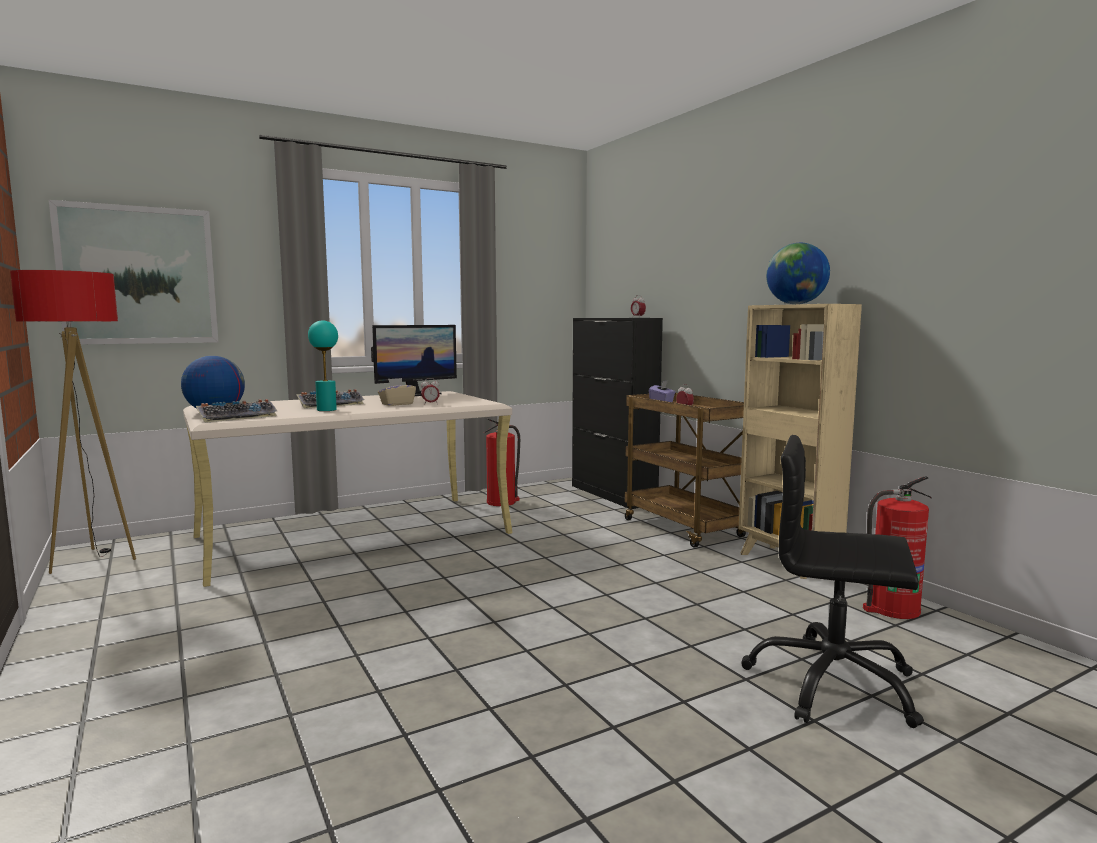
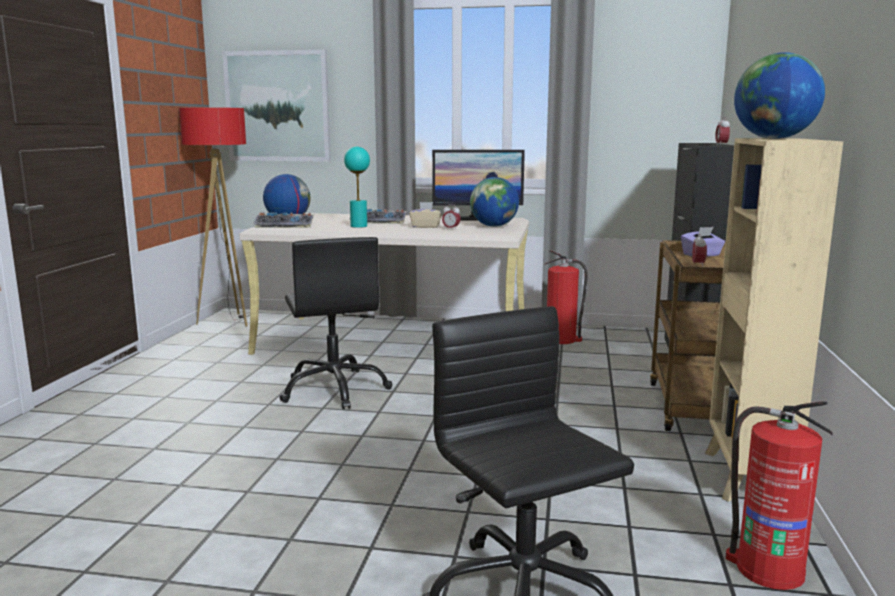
camera: 40 degrees right, 5 degrees up
none -> black office chair [279,237,392,409]
none -> globe [470,177,519,227]

